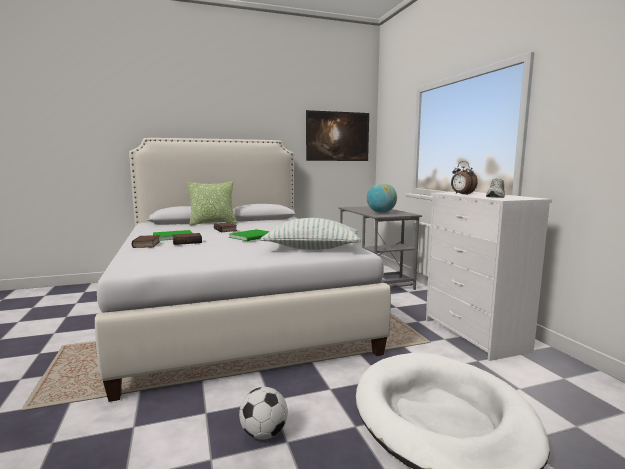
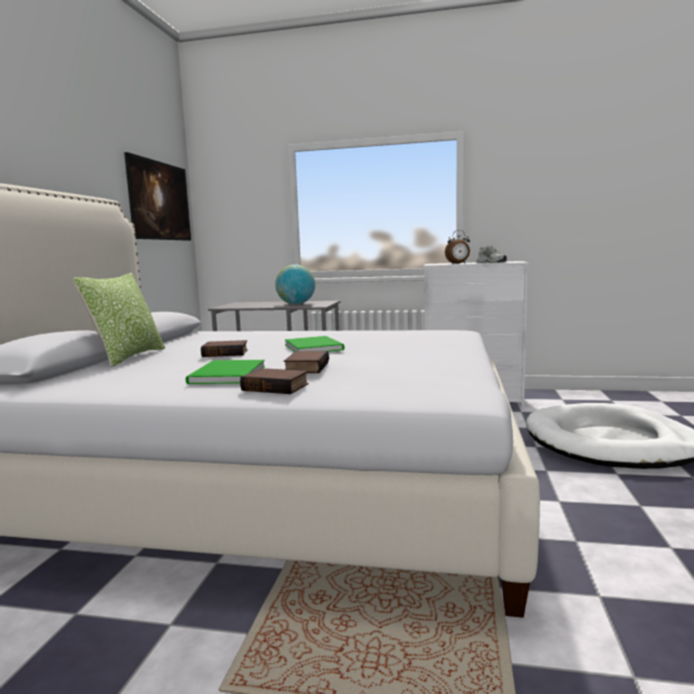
camera: 60 degrees left, 0 degrees up
football [239,387,288,440] -> none
pillow [260,218,361,250] -> none

